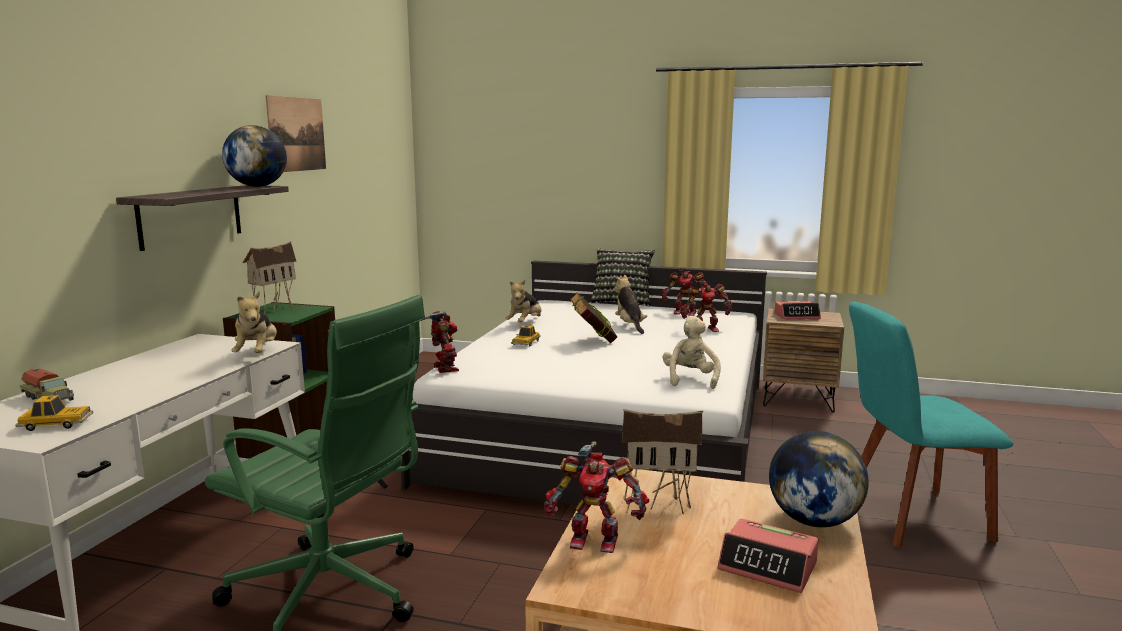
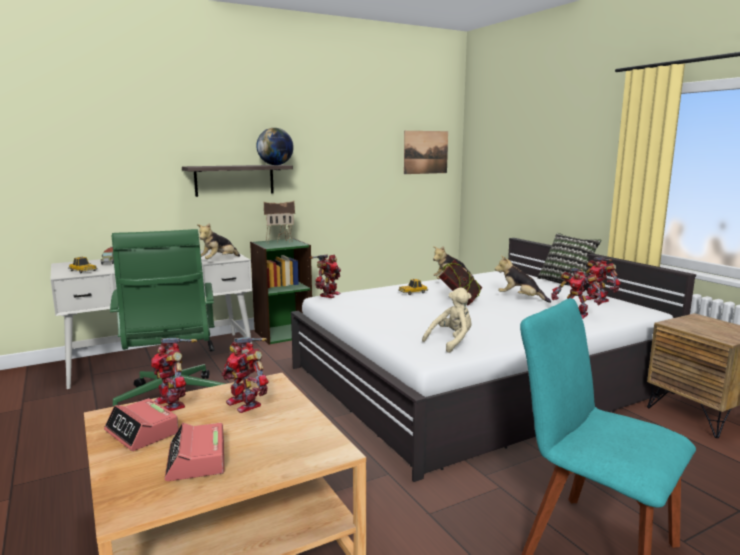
camera: 45 degrees right, 0 degrees up
picture [266,95,326,172] -> picture moved to [404,131,448,174]
plush toy [614,275,647,334] -> plush toy turned 90 degrees counterclockwise [495,256,551,303]
toy house [622,409,703,514] -> toy robot [221,337,268,413]
globe [769,431,869,527] -> none
alarm clock [774,301,821,320] -> alarm clock moved to [104,398,179,451]

